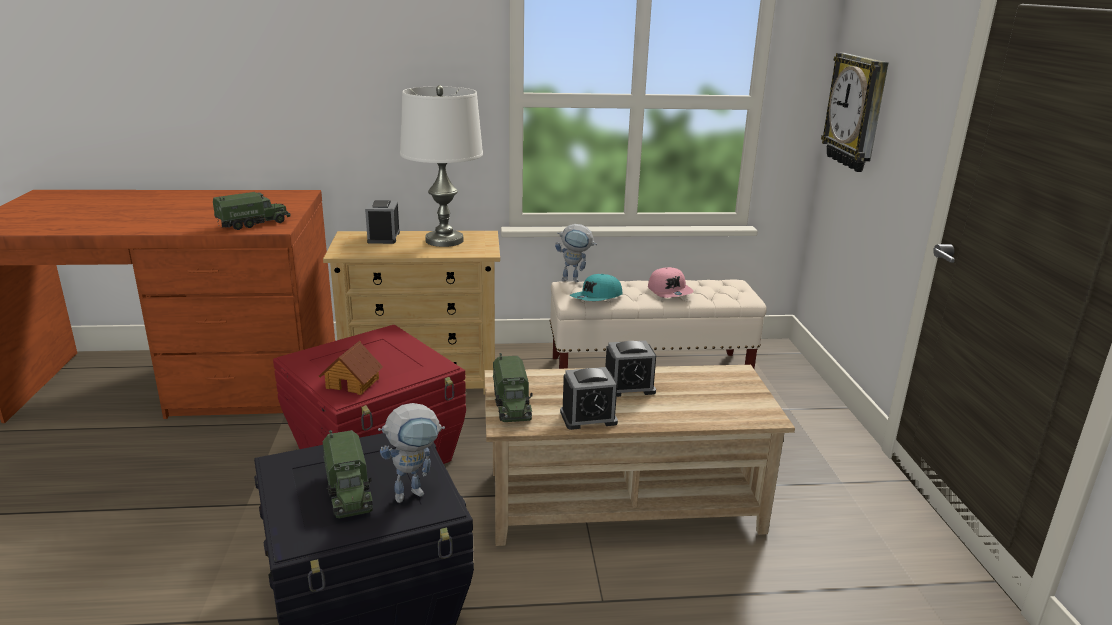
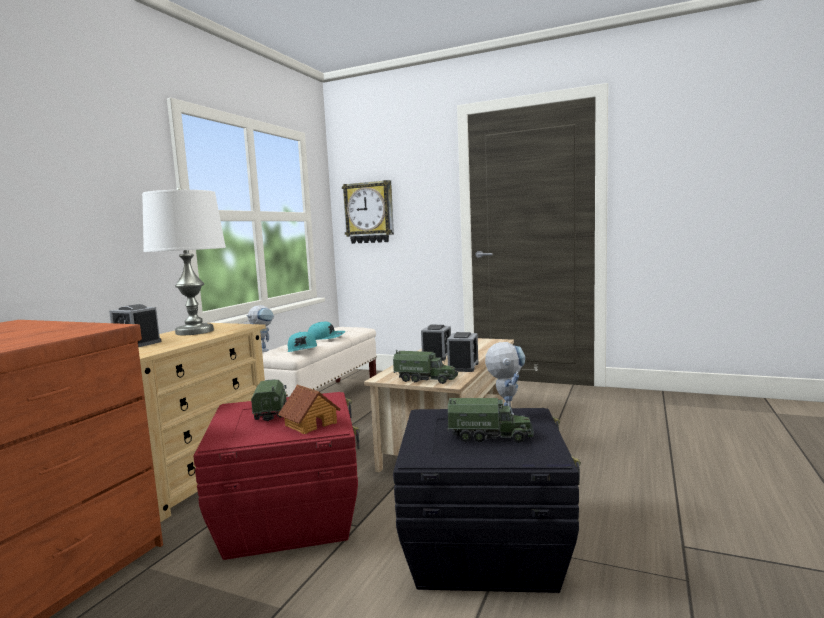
camera: 60 degrees left, 15 degrees down
toy truck [213,192,291,230] -> toy truck moved to [251,379,287,422]
pink cap [648,267,693,298] -> turquoise cap [308,322,345,340]

